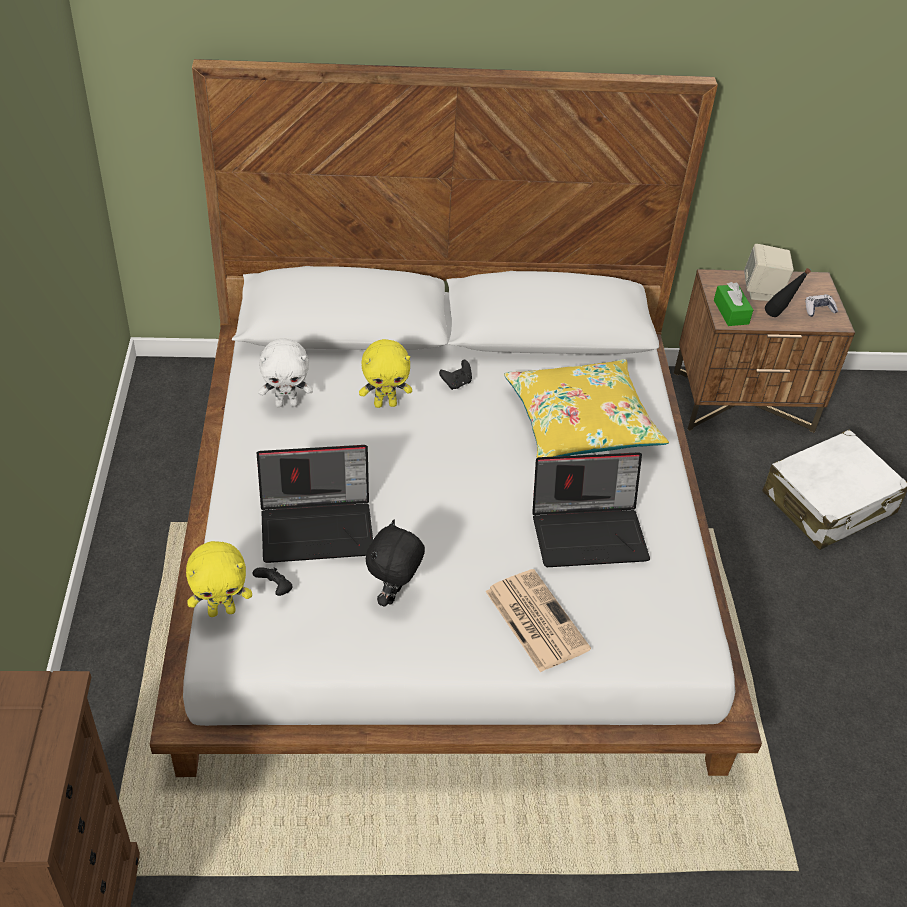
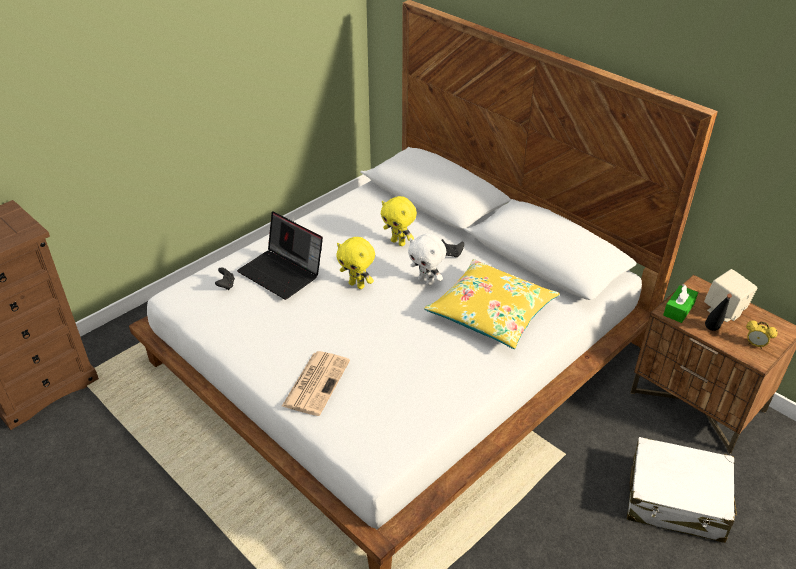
camera: 50 degrees right, 5 degrees down
yellow plush toy [186,541,252,617] -> yellow plush toy moved to [336,237,375,289]
white plush toy [259,338,313,407] -> white plush toy moved to [408,233,446,286]
black plush toy [366,520,425,607] -> none
laptop [532,452,650,567] -> none
game controller [805,294,838,317] -> alarm clock [746,320,778,349]

